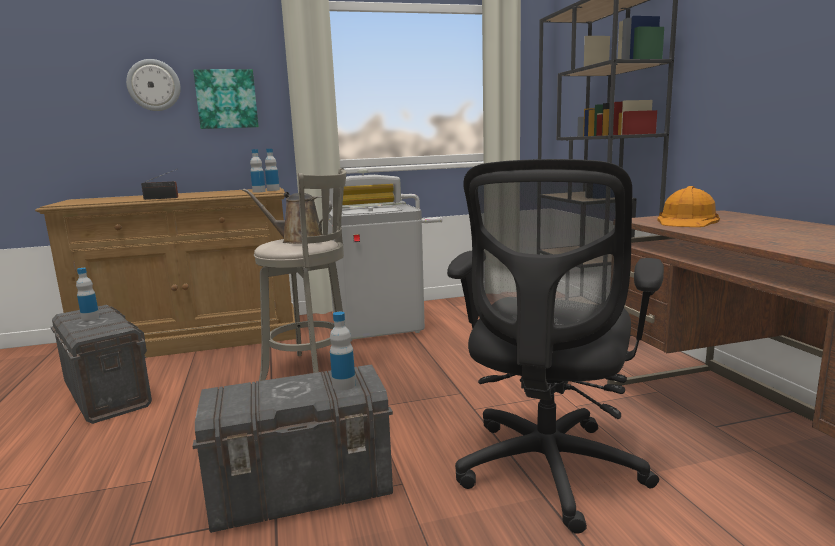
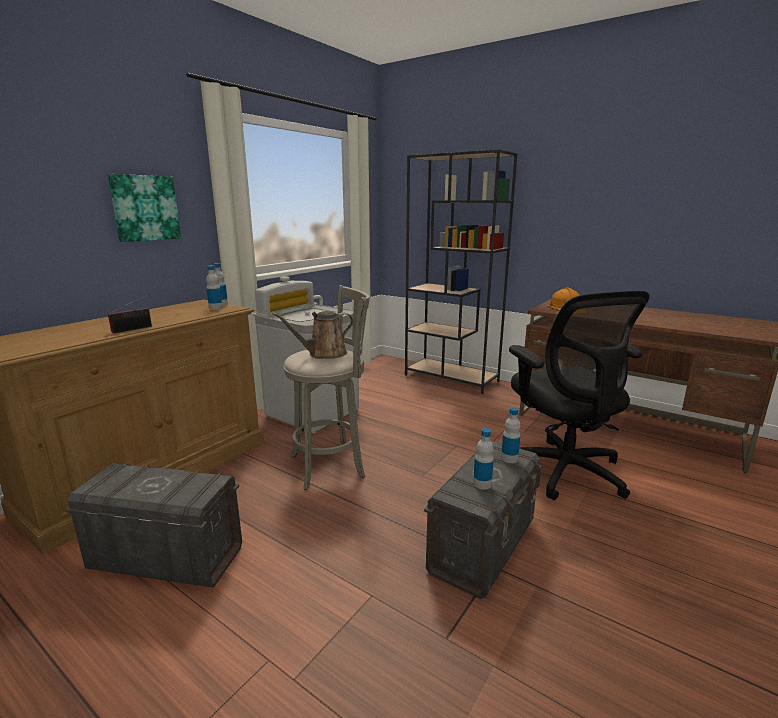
camera: 40 degrees left, 5 degrees up
bottle [76,268,99,321] -> bottle moved to [473,428,494,490]
wall clock [126,59,181,111] -> none

